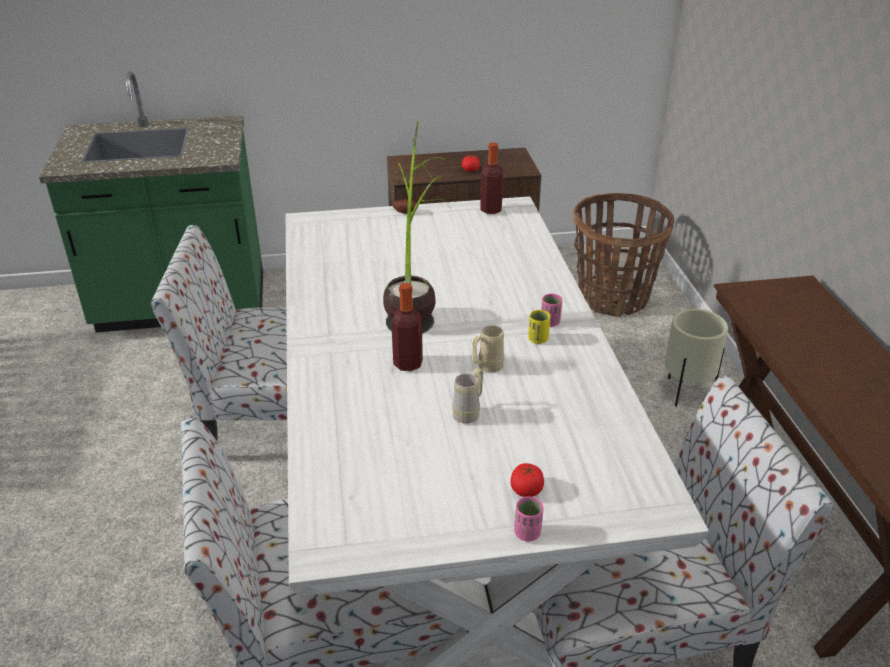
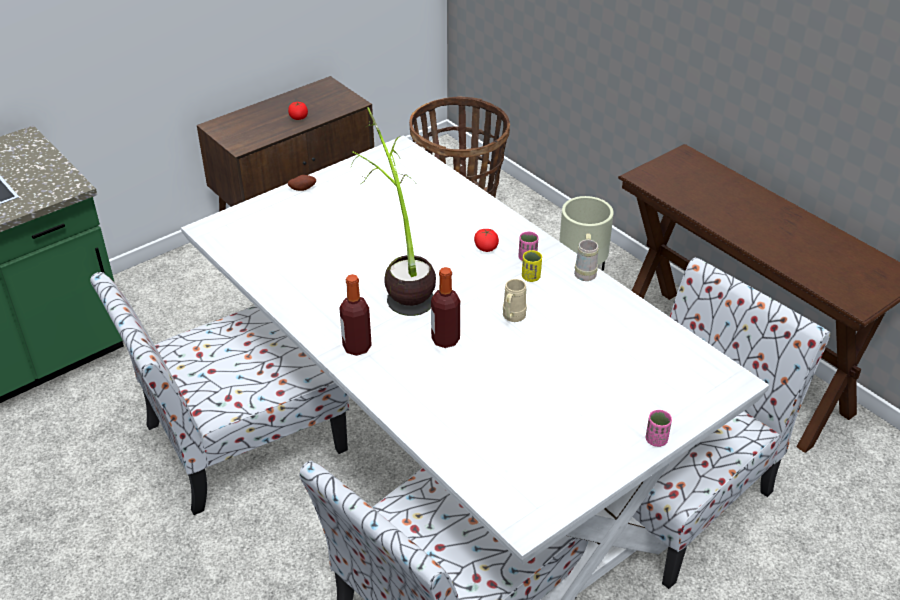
camera: 30 degrees left, 5 degrees up
beige mug [452,368,483,424] -> beige mug moved to [574,233,599,281]
bottle [480,142,503,214] -> bottle moved to [339,274,372,356]
tomato [511,463,544,497] -> tomato moved to [474,229,499,252]

